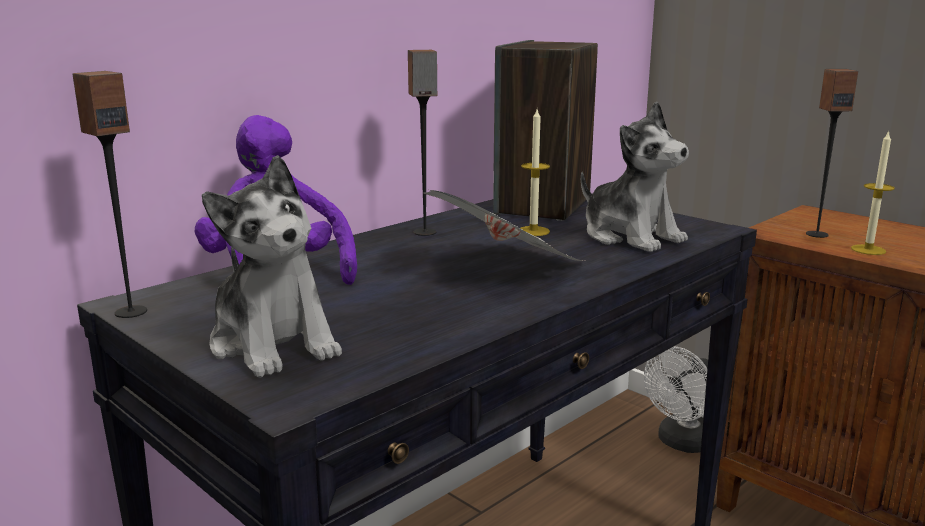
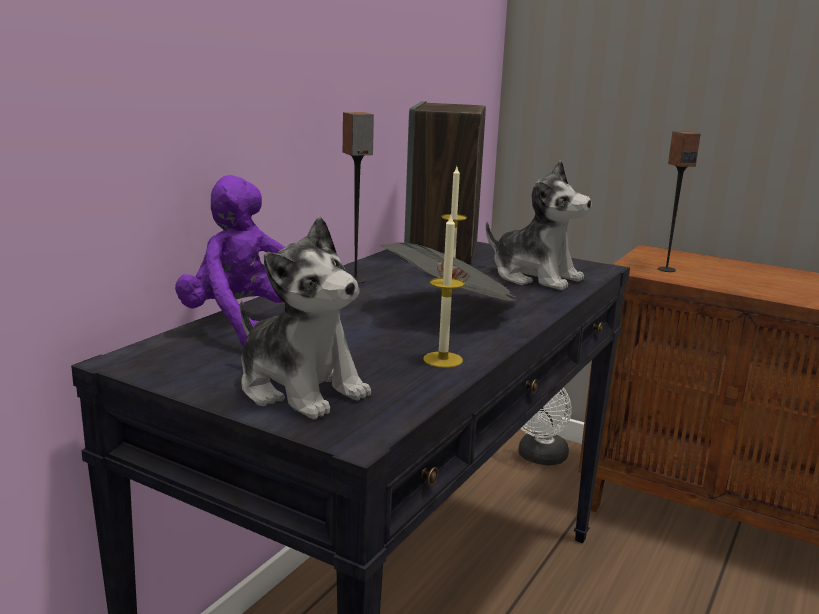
camera: 15 degrees left, 0 degrees up
speaker [72,71,147,318] -> none
candle [851,131,895,255] -> candle moved to [423,215,465,368]

